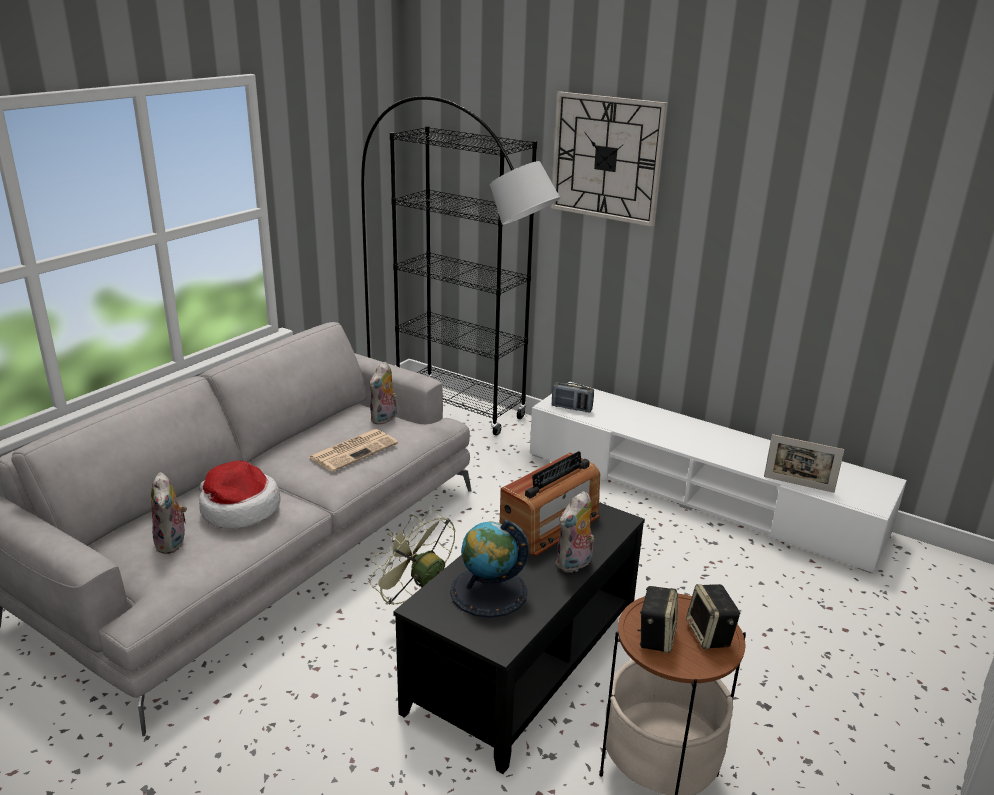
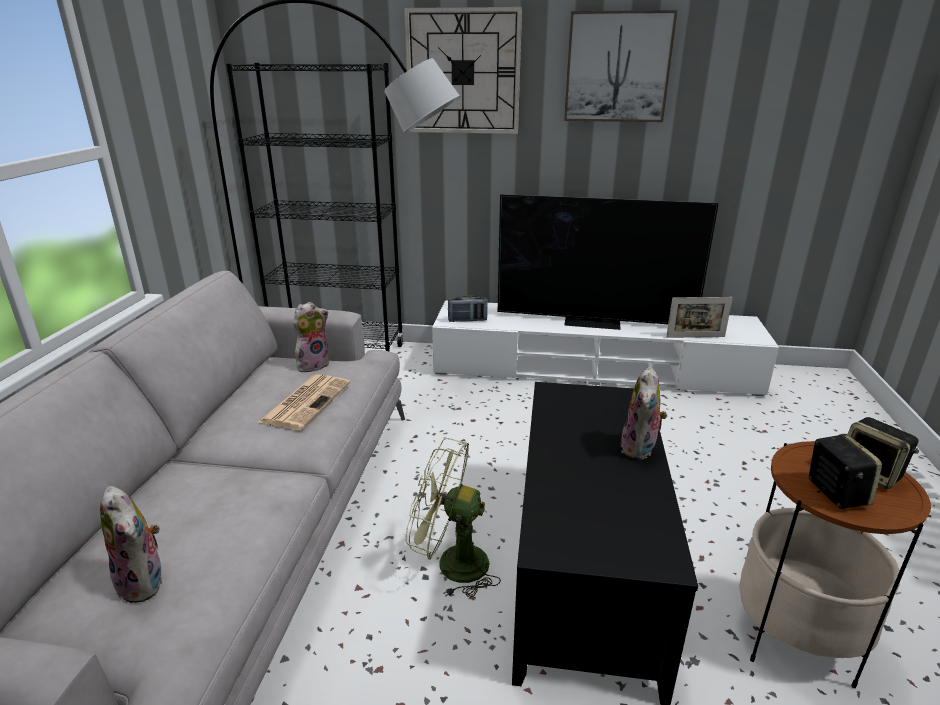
camera: 25 degrees left, 0 degrees up
hat [199,461,280,529] -> none
plush toy [369,362,397,425] -> plush toy turned 135 degrees counterclockwise [293,302,329,372]
globe [450,519,529,618] -> none
radio [500,451,600,556] -> none
none -> television [498,194,719,330]
none -> picture [564,10,678,122]

